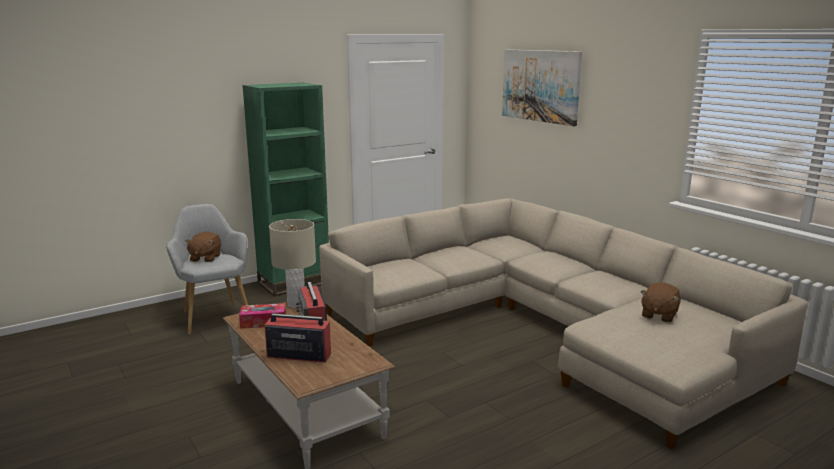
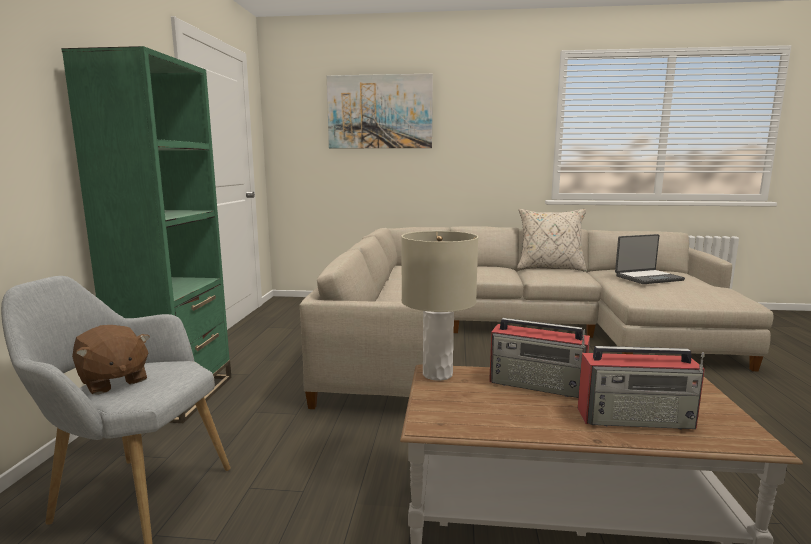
camera: 50 degrees left, 5 degrees down
tissue box [239,303,286,329] -> none
radio [264,307,331,363] -> radio turned 135 degrees counterclockwise [578,346,705,430]
brown plush toy [640,283,681,323] -> laptop [615,234,685,284]
none -> beige pillow [517,209,587,272]

